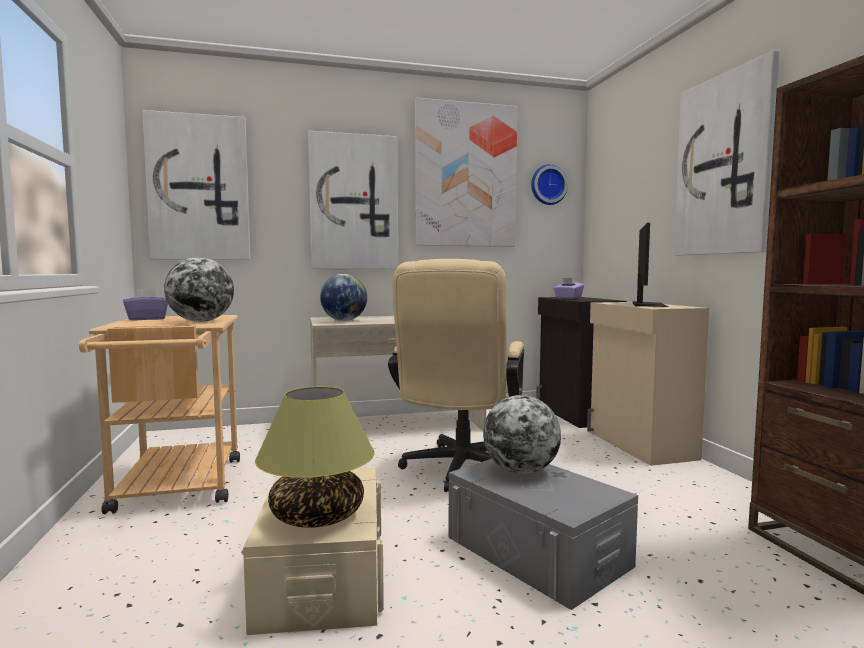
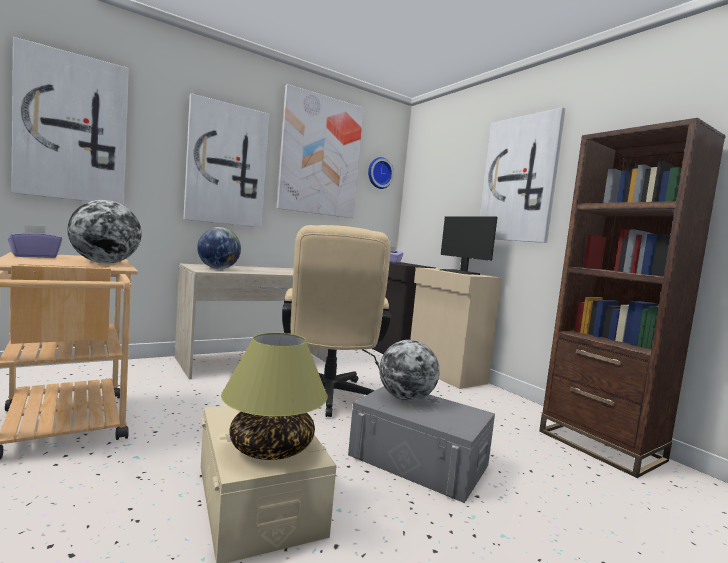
camera: 20 degrees left, 0 degrees up
monitor [633,223,669,307] -> monitor turned 150 degrees clockwise [440,216,497,275]

